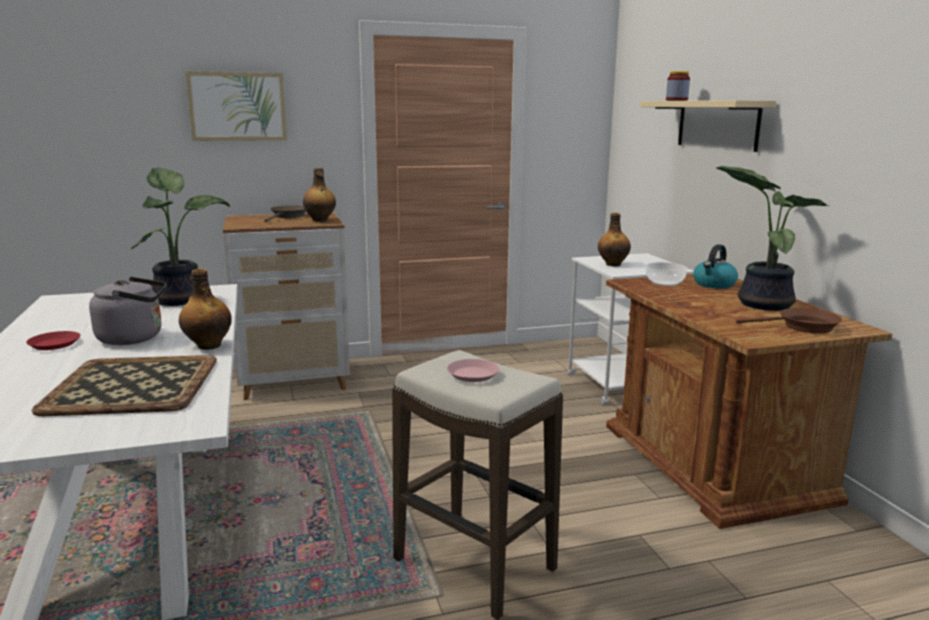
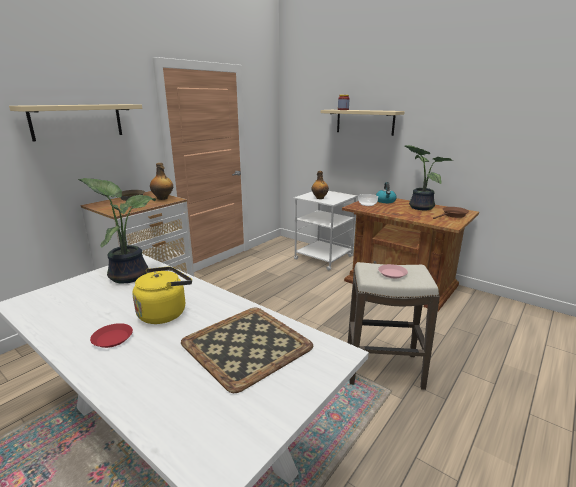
camera: 35 degrees left, 5 degrees up
grey kettle [89,277,167,345] -> yellow kettle [132,267,192,324]
bottle [179,268,232,350] -> none
picture [185,71,287,141] -> beige shelf [9,104,142,142]

